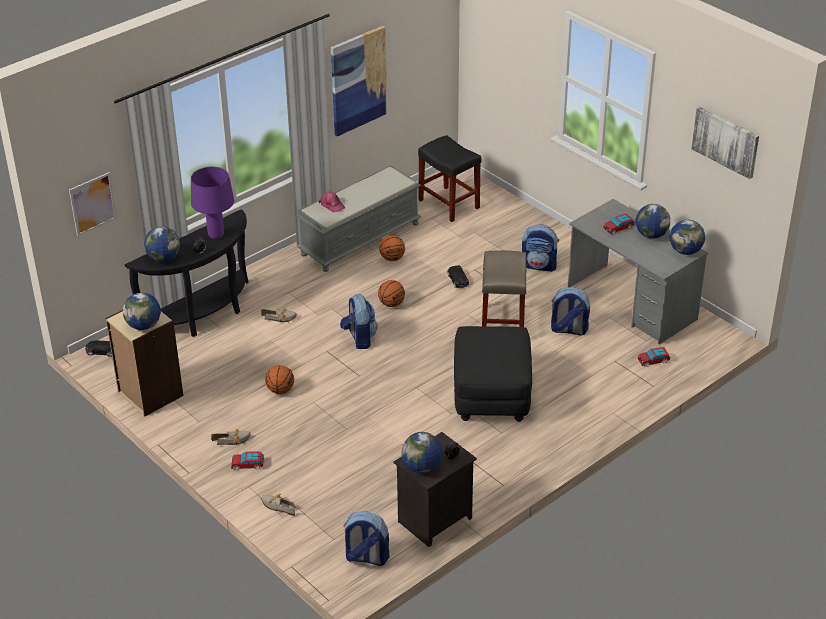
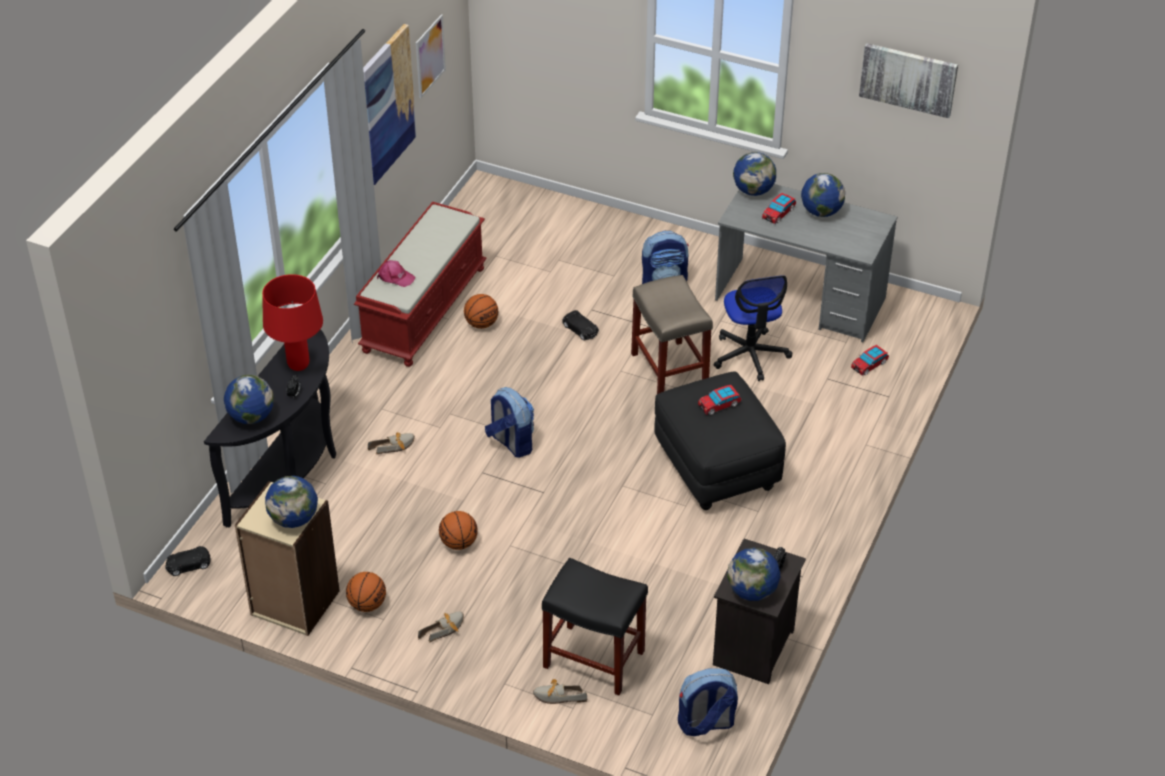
camera: 25 degrees left, 5 degrees up
picture [69,172,117,236] -> picture moved to [416,14,446,98]
purple table lamp [191,167,234,239] -> red table lamp [262,274,323,371]
toy car [231,451,264,470] -> toy car moved to [698,385,741,415]
grey bench [295,165,421,272] -> red bench [354,202,487,367]
basketball [378,280,405,307] -> basketball moved to [346,572,386,612]
black stool [418,135,481,222] -> black stool moved to [542,558,648,695]
backpack [551,287,590,336] -> office chair [713,275,792,381]
globe [670,220,705,255] -> globe moved to [733,152,776,196]

